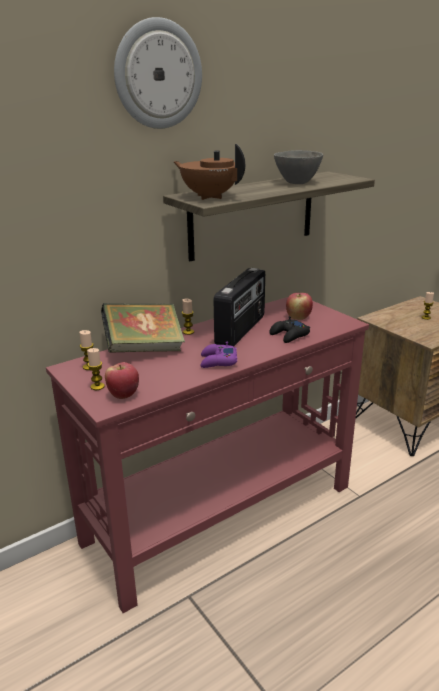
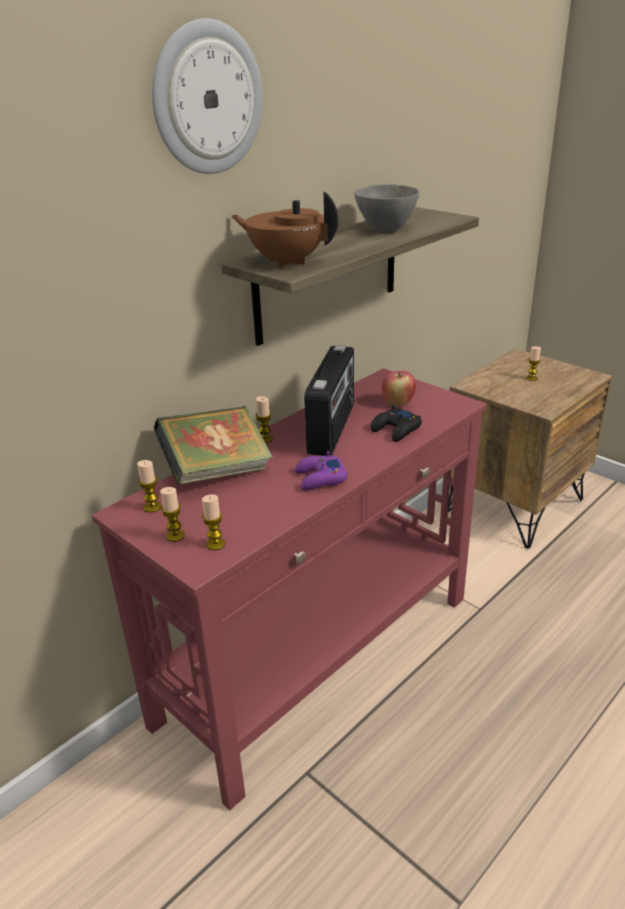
camera: 10 degrees left, 5 degrees up
apple [105,362,139,399] -> candle [202,494,225,550]

